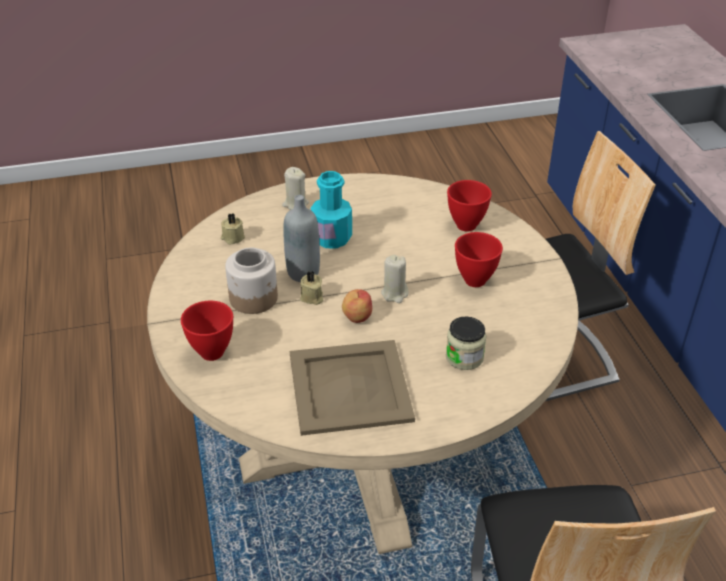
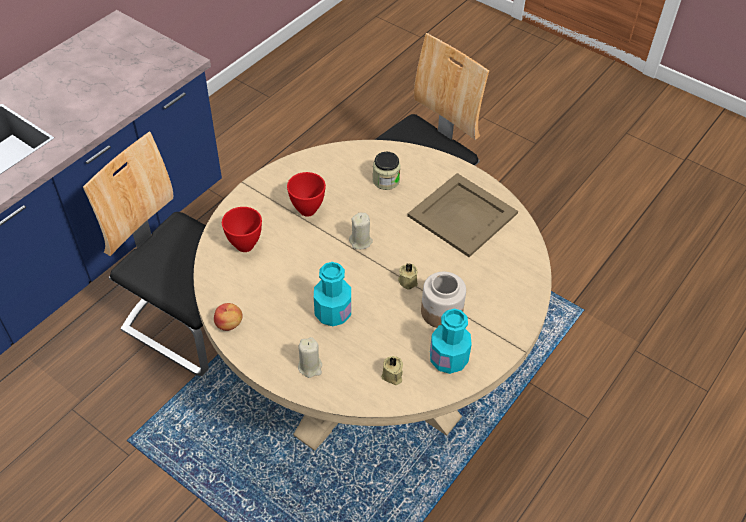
camera: 130 degrees left, 10 degrees up
red bowl [181,301,233,361] -> none
grey bottle [283,195,320,282] -> none
apple [342,289,372,323] -> apple moved to [214,303,243,331]
none -> turquoise bottle [430,309,472,374]

